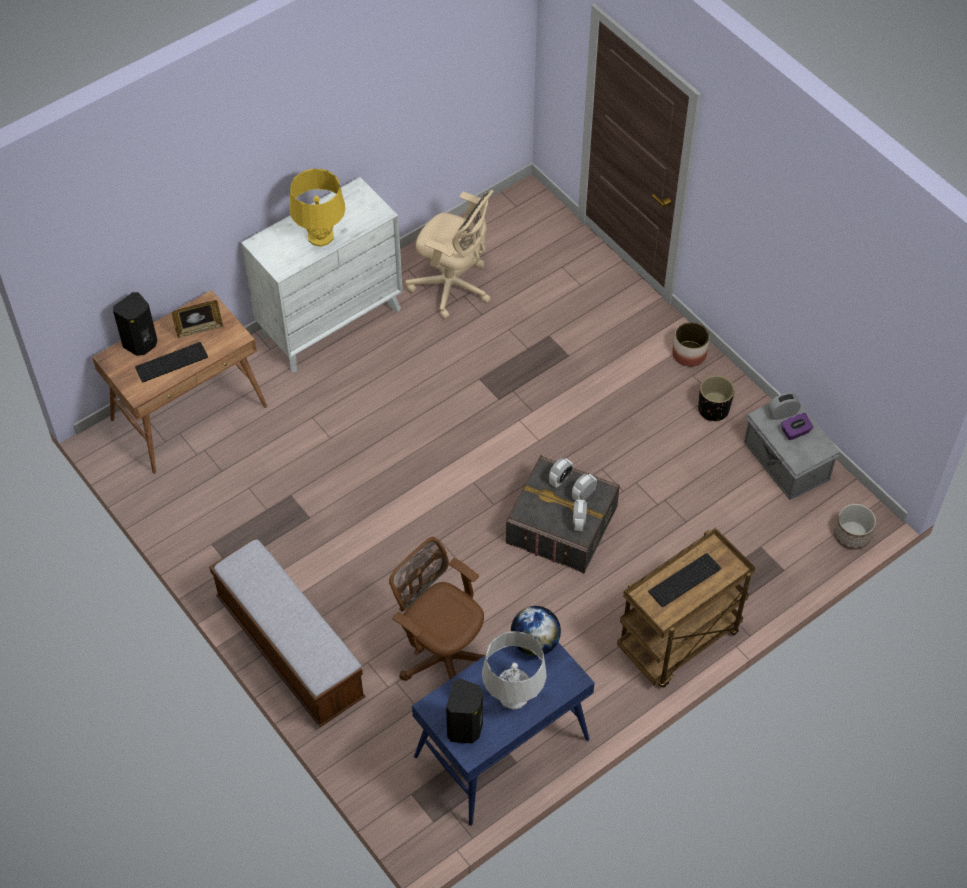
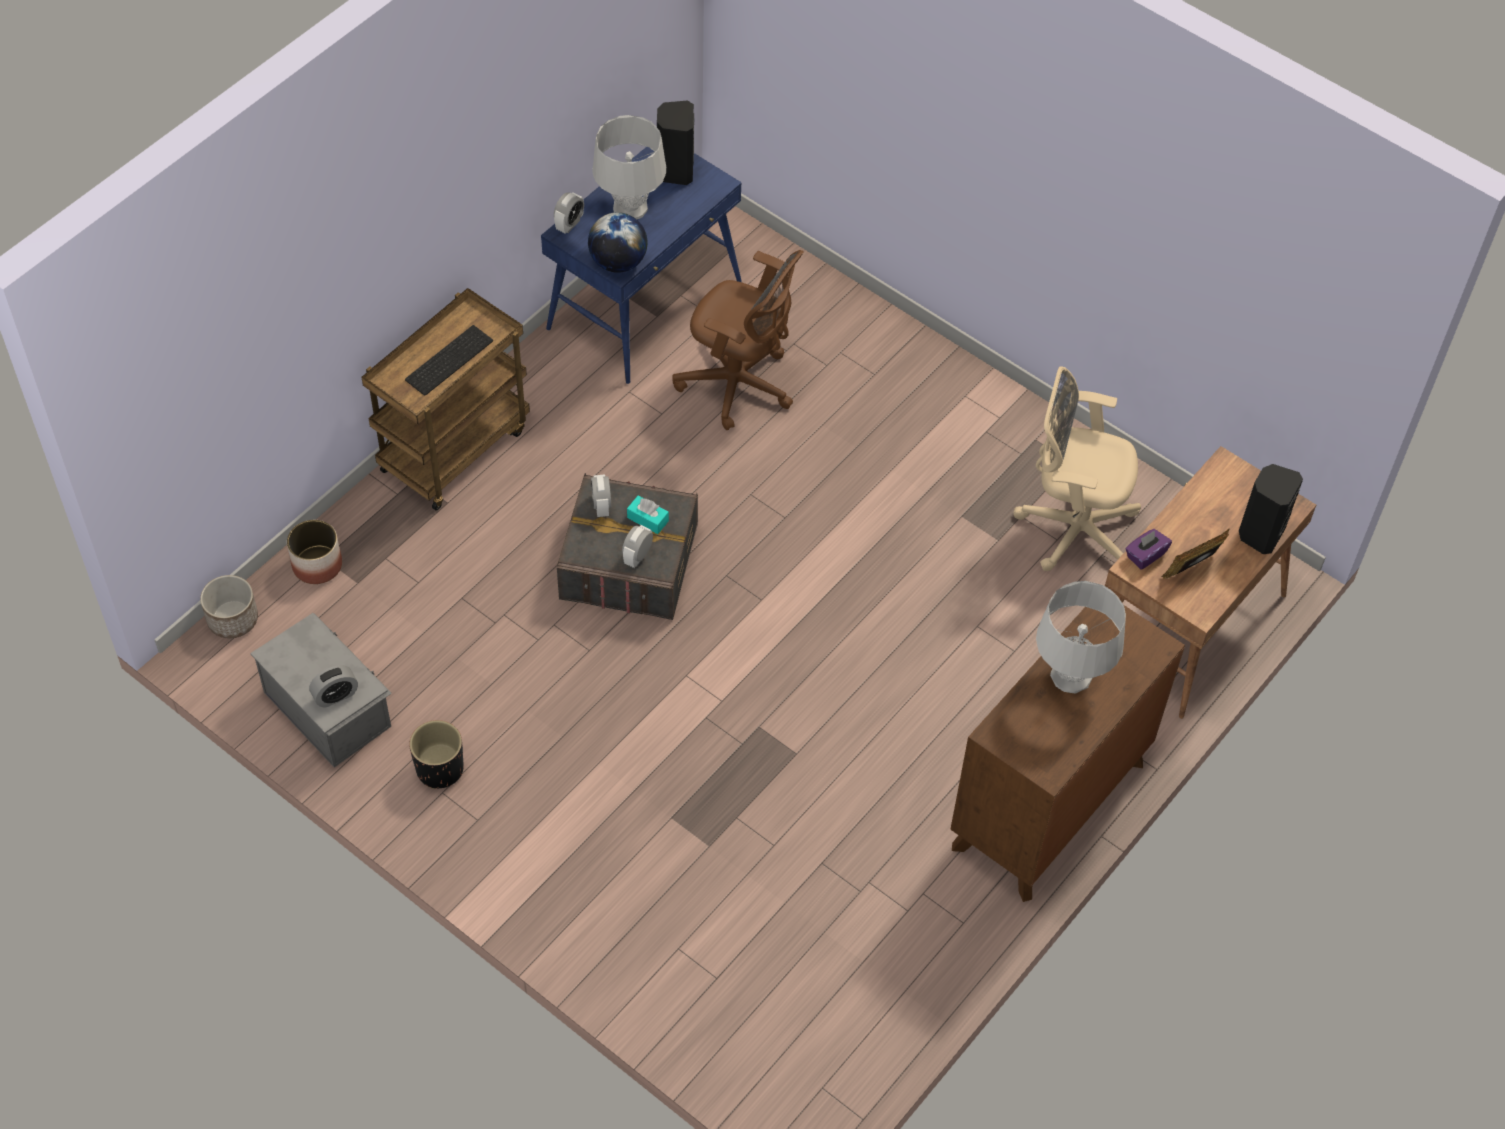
camera: 165 degrees right, 0 degrees up
keyboard [135,342,208,382] -> none
bench [209,538,365,727] -> none
white dresser [241,177,403,372] -> brown dresser [950,605,1185,902]
yellow table lamp [290,169,345,247] -> grey table lamp [1036,581,1126,694]
beige office chair [405,190,494,319] -> beige office chair moved to [1014,366,1141,571]
alarm clock [572,474,597,501] -> alarm clock moved to [554,192,584,233]
planter [672,322,709,367] -> planter moved to [287,520,342,584]
purple tissue box [781,413,813,440] -> purple tissue box moved to [1125,529,1172,570]
none -> turquoise tissue box [627,496,669,534]

